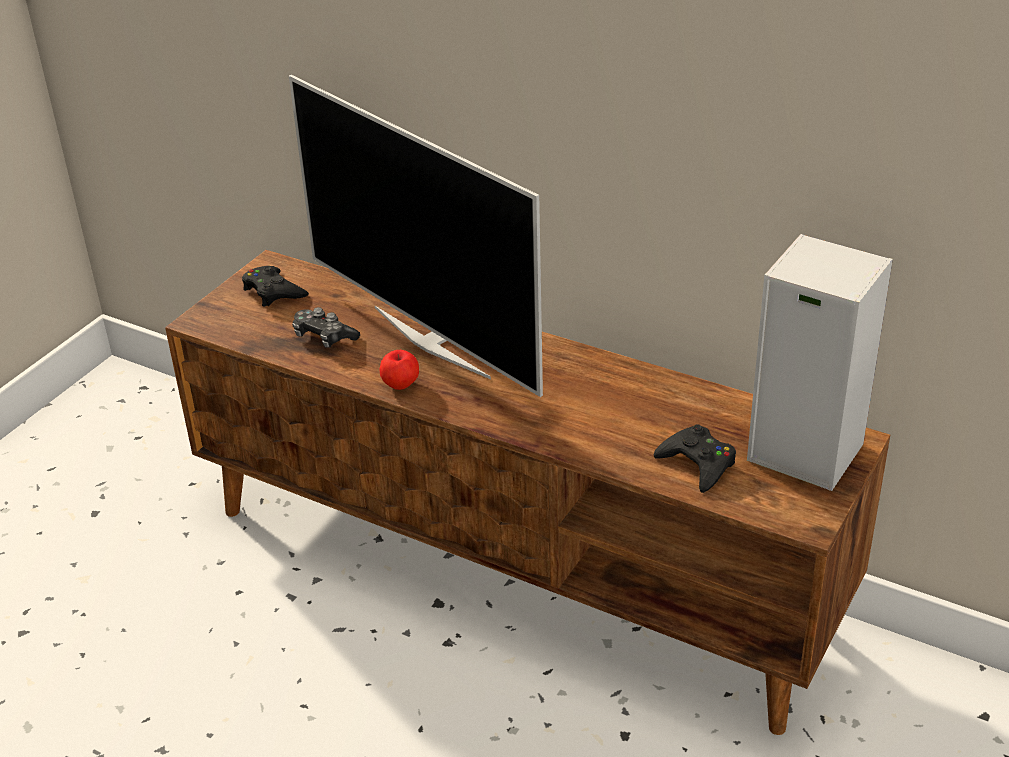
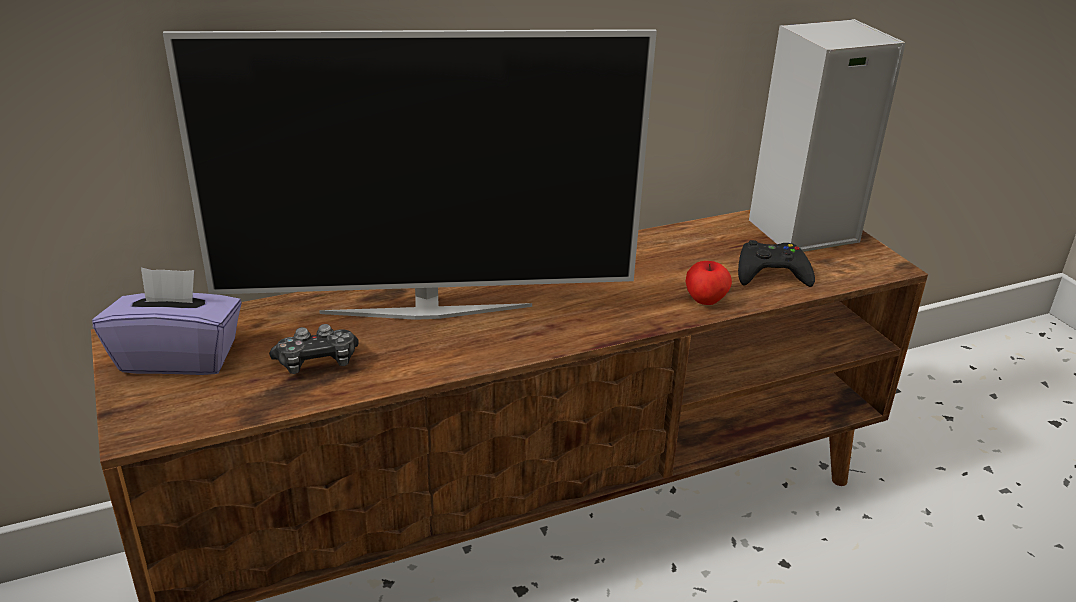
camera: 55 degrees left, 5 degrees down
black game controller [242,266,309,307] -> purple tissue box [92,267,242,375]
apple [379,350,419,390] -> apple moved to [685,261,732,305]

